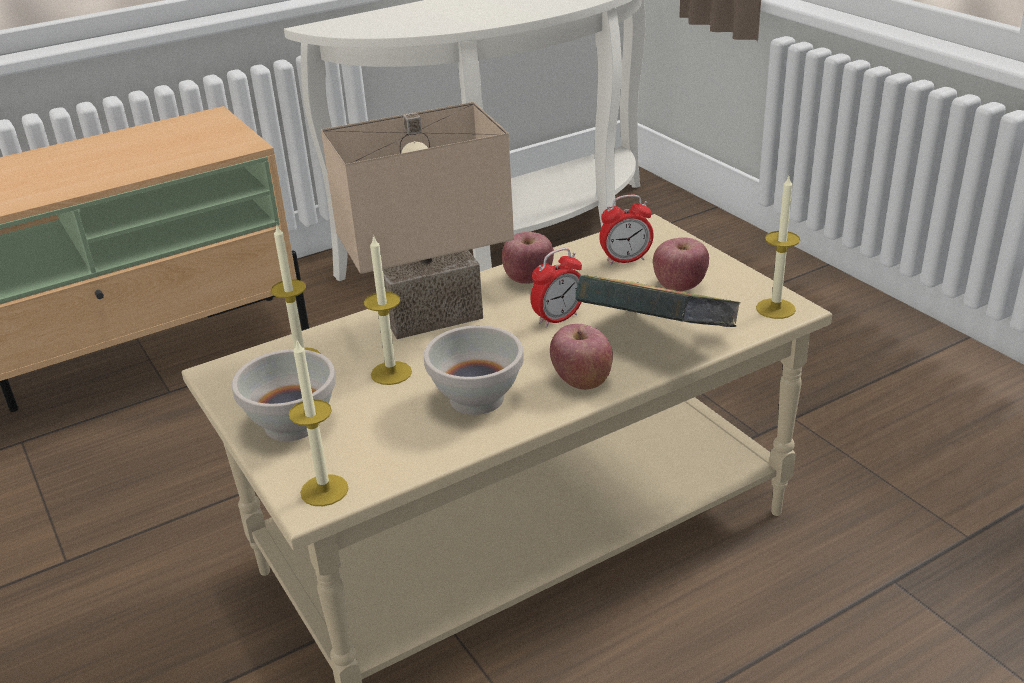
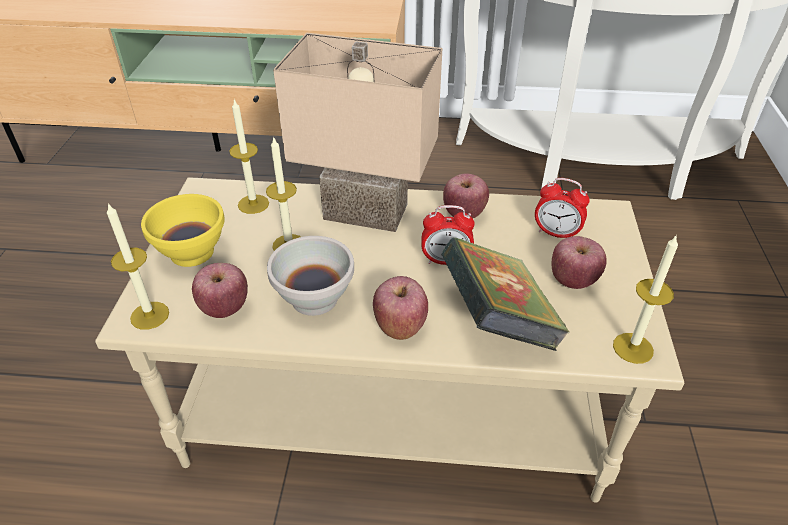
camera: 35 degrees right, 10 degrees up
white bowl [232,349,336,441] -> yellow bowl [141,194,225,267]
none -> apple [192,263,248,318]

